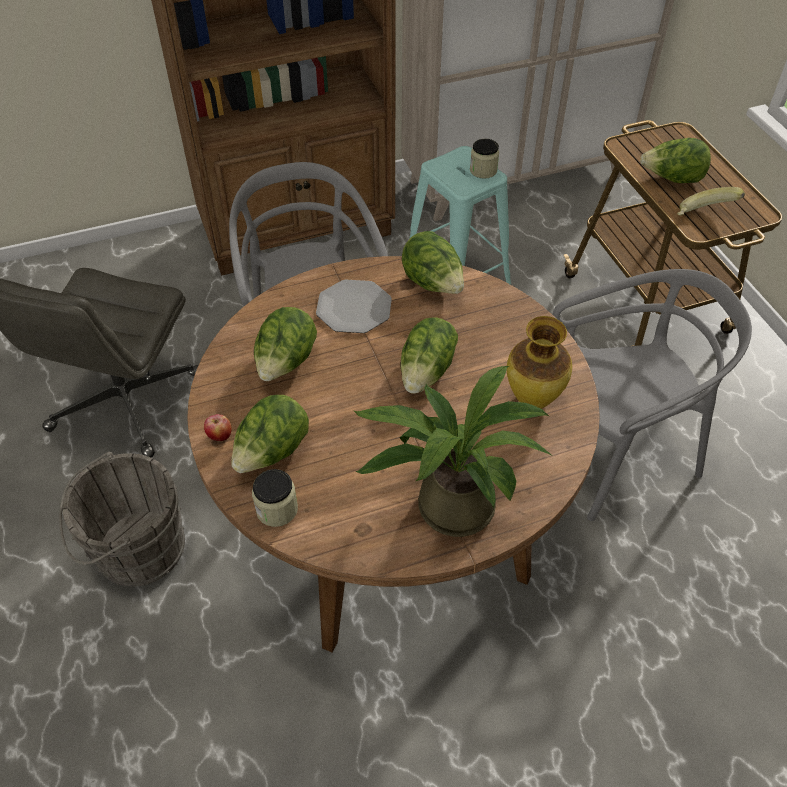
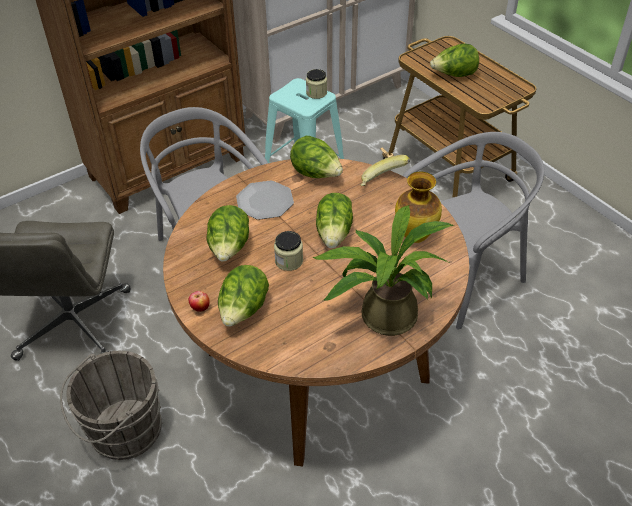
camera: 15 degrees left, 5 degrees down
jar [252,469,298,527] -> jar moved to [274,231,303,271]
banana [677,187,745,216] -> banana moved to [360,155,410,186]

